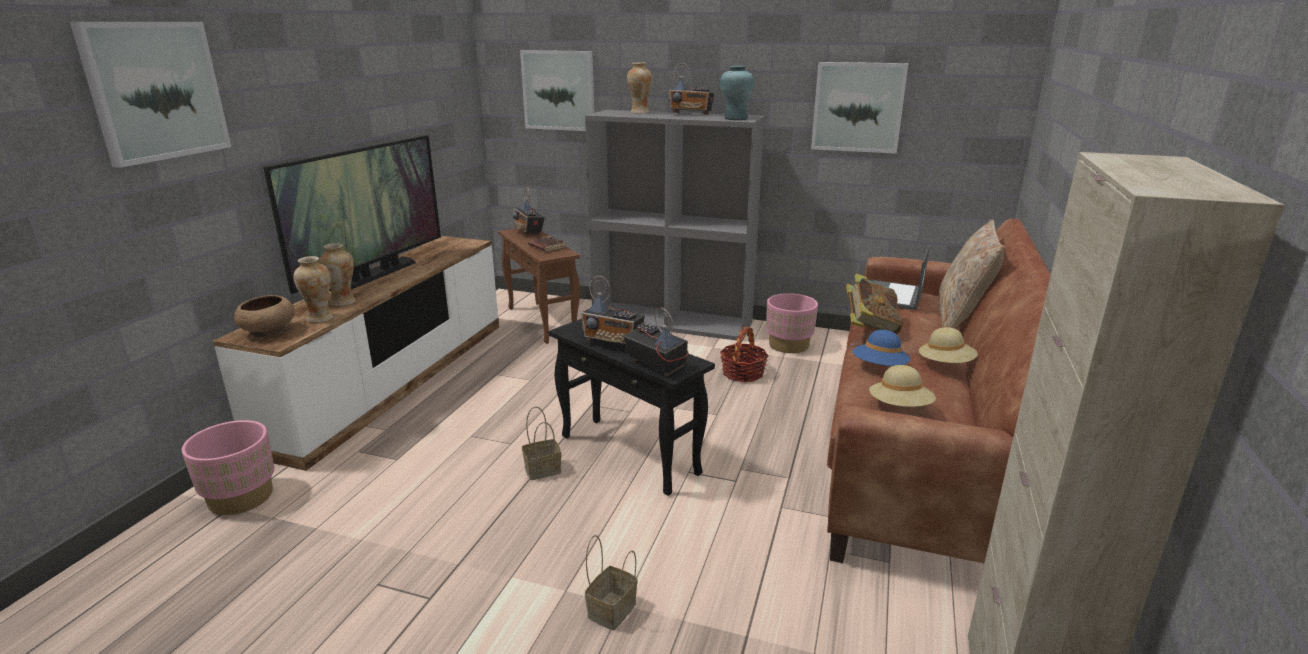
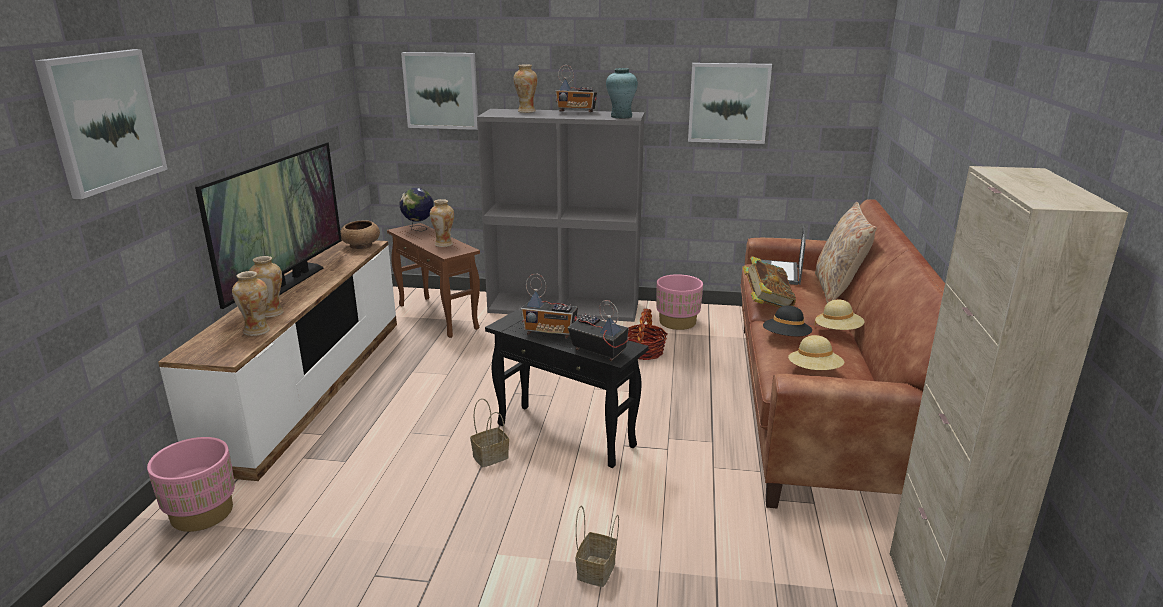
camera: 10 degrees left, 0 degrees up
brown bowl [234,295,295,337] -> brown bowl moved to [340,220,380,249]
radio [512,187,545,235] -> globe [399,188,434,232]
brown book [528,236,566,252] -> vase [430,199,454,247]
blue hat [853,330,910,366] -> black hat [763,305,812,336]

